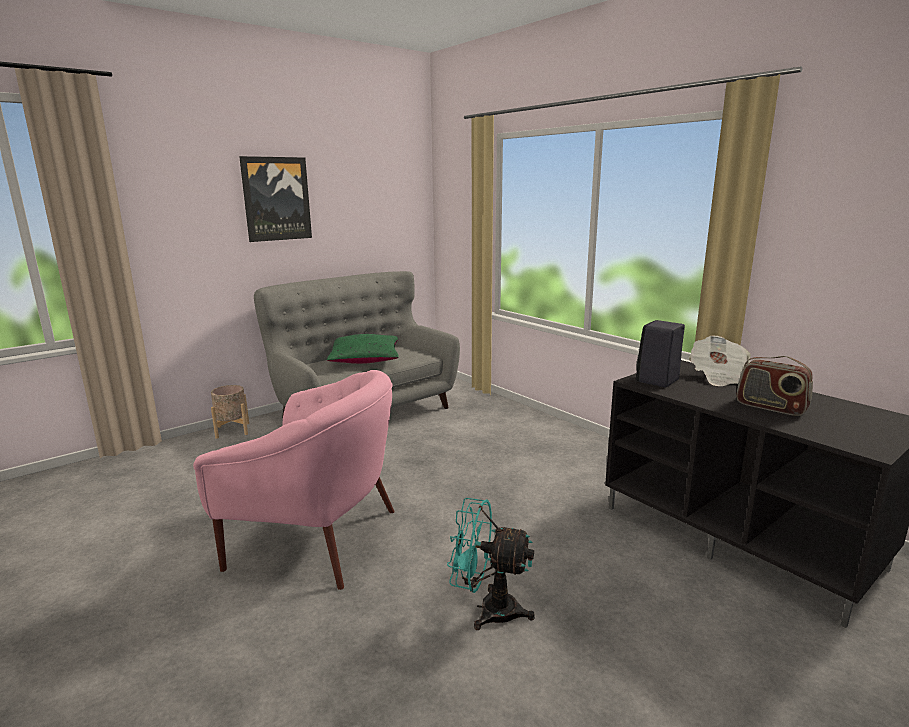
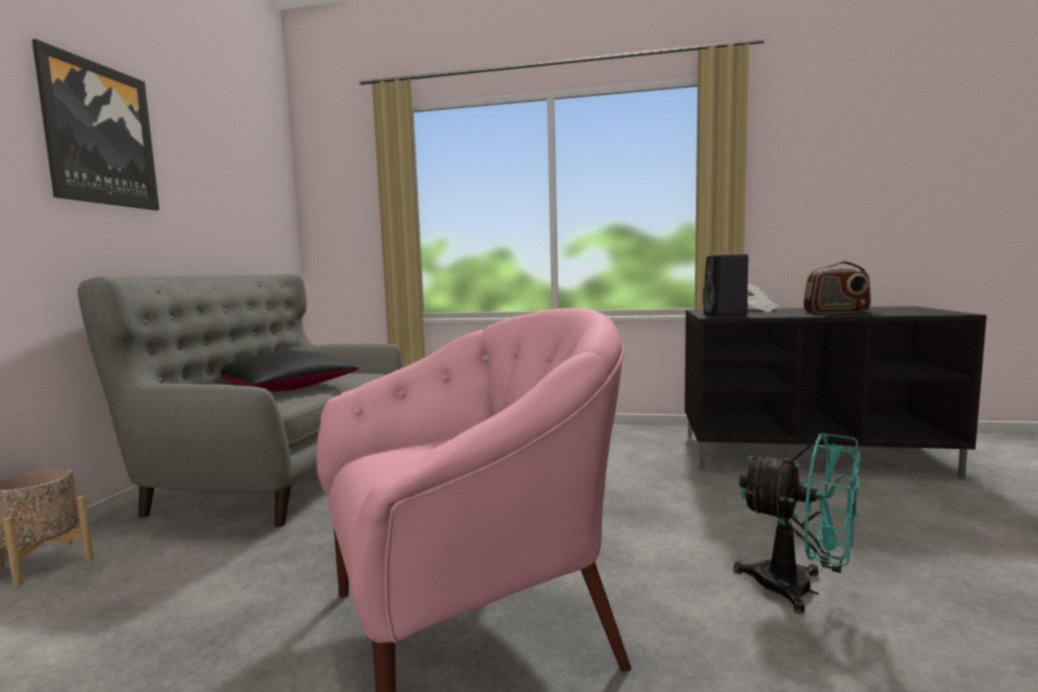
camera: 40 degrees left, 10 degrees down
green pillow [327,334,399,364] -> black pillow [221,350,359,392]
turquoise fan [447,498,535,630] -> turquoise fan turned 120 degrees counterclockwise [733,433,860,614]

